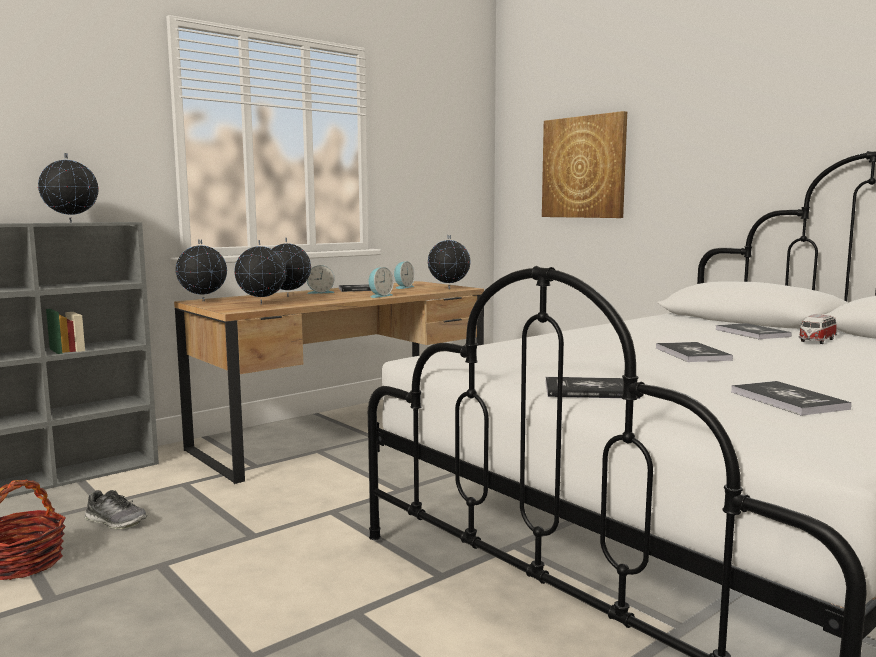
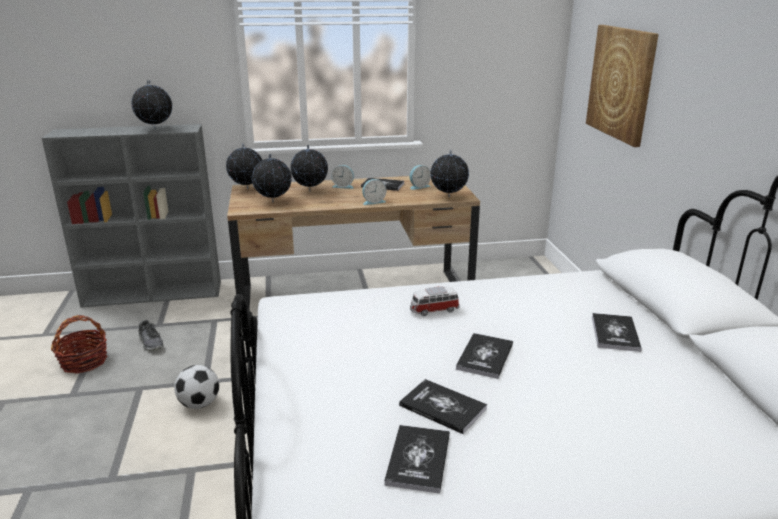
camera: 30 degrees right, 15 degrees up
book [545,377,640,399] -> book moved to [399,379,487,434]
toy car [798,314,837,344] -> toy car moved to [410,286,460,316]
none -> football [174,365,219,409]

